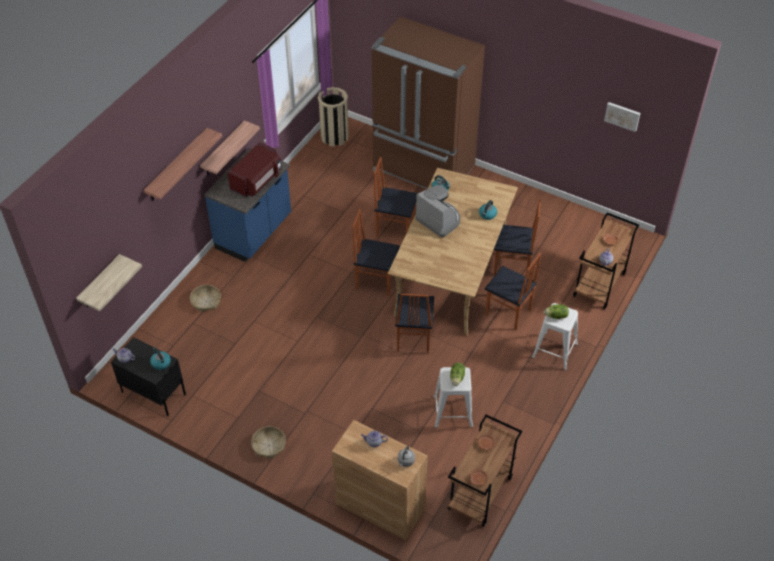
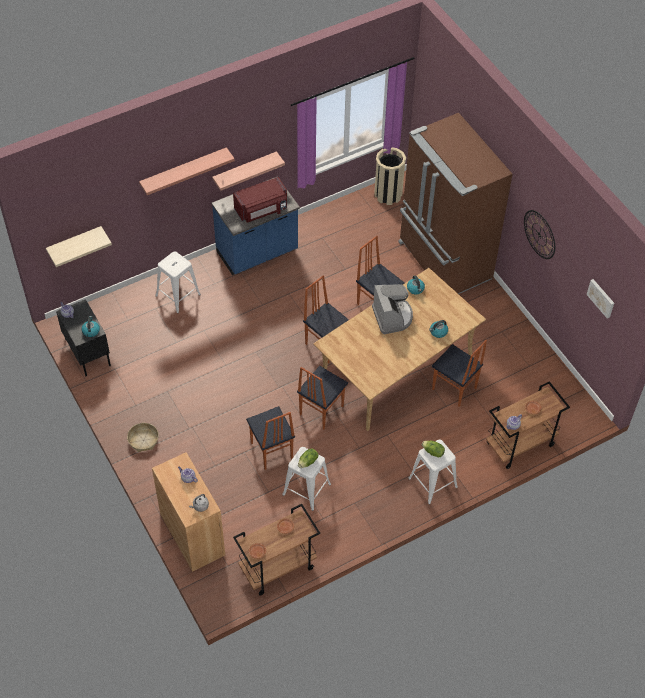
camera: 30 degrees right, 5 degrees up
basket [190,285,221,313] -> white stool [155,251,201,313]
chair [485,253,541,330] -> chair moved to [246,406,295,470]
none -> wall clock [524,210,555,259]

